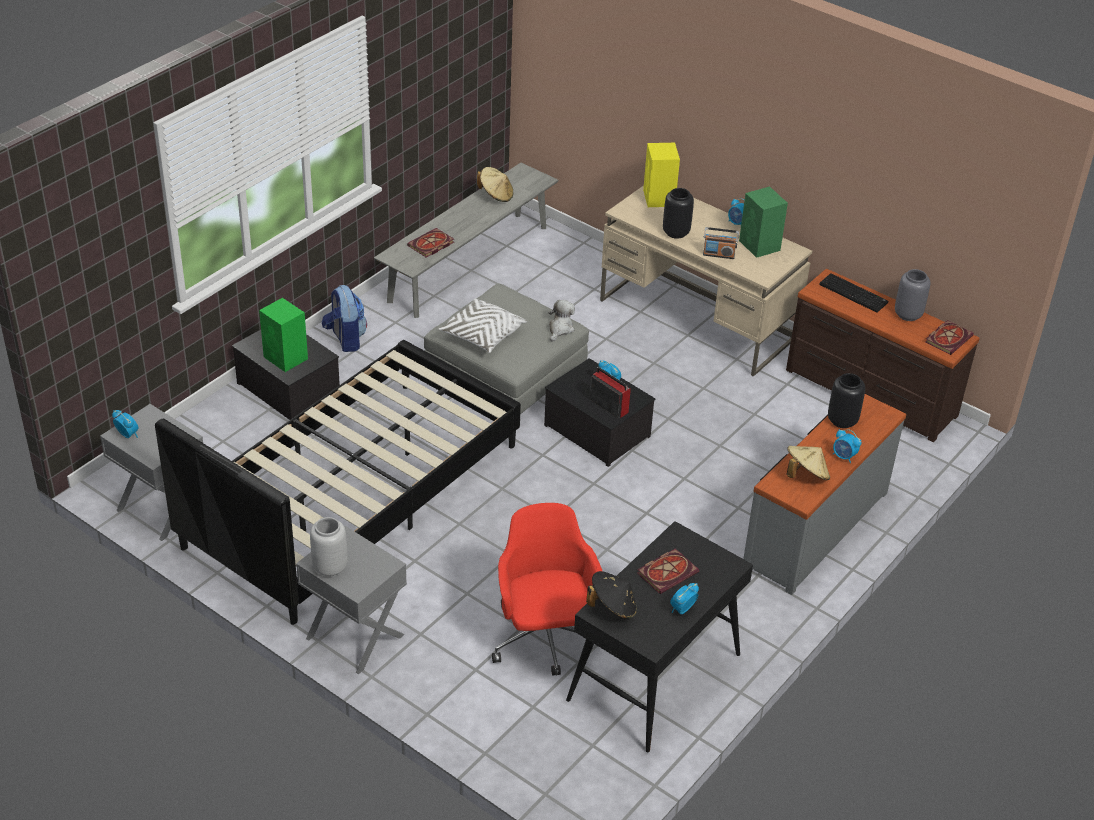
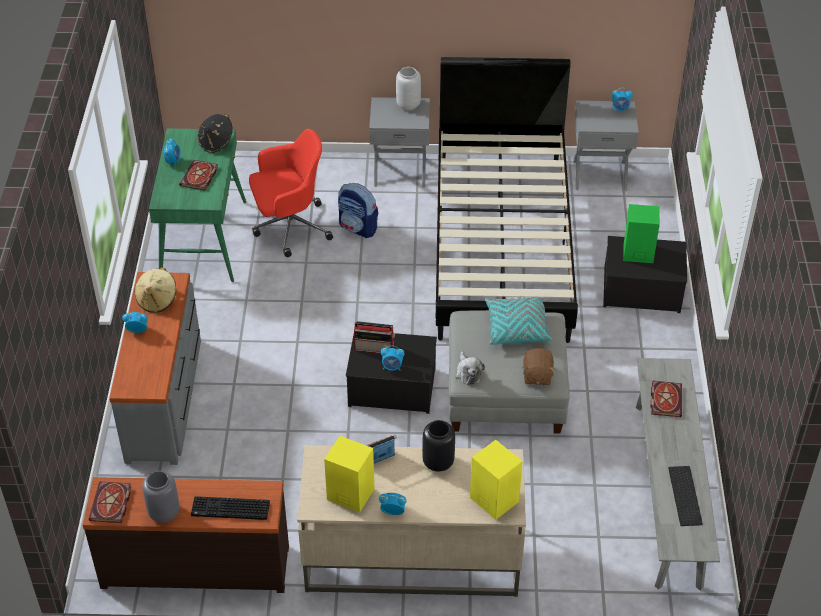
camera: 145 degrees right, 5 degrees up
backpack [322,285,367,352] -> backpack moved to [338,183,378,238]
white pillow [439,299,527,353] -> turquoise pillow [485,297,552,345]
beige hat [477,167,513,202] -> keyboard [668,466,703,526]
red office chair [492,503,602,676] -> red office chair turned 60 degrees counterclockwise [249,129,333,257]
black desk [566,521,753,752] -> green desk [149,128,246,282]
green speaker [739,187,788,258] -> yellow speaker [324,436,374,513]
black vase [828,373,865,428] -> none
none -> brown plush toy [522,348,556,385]

